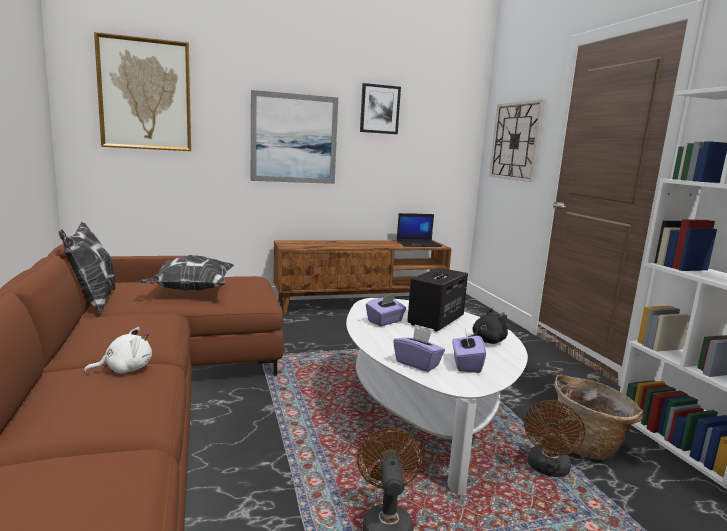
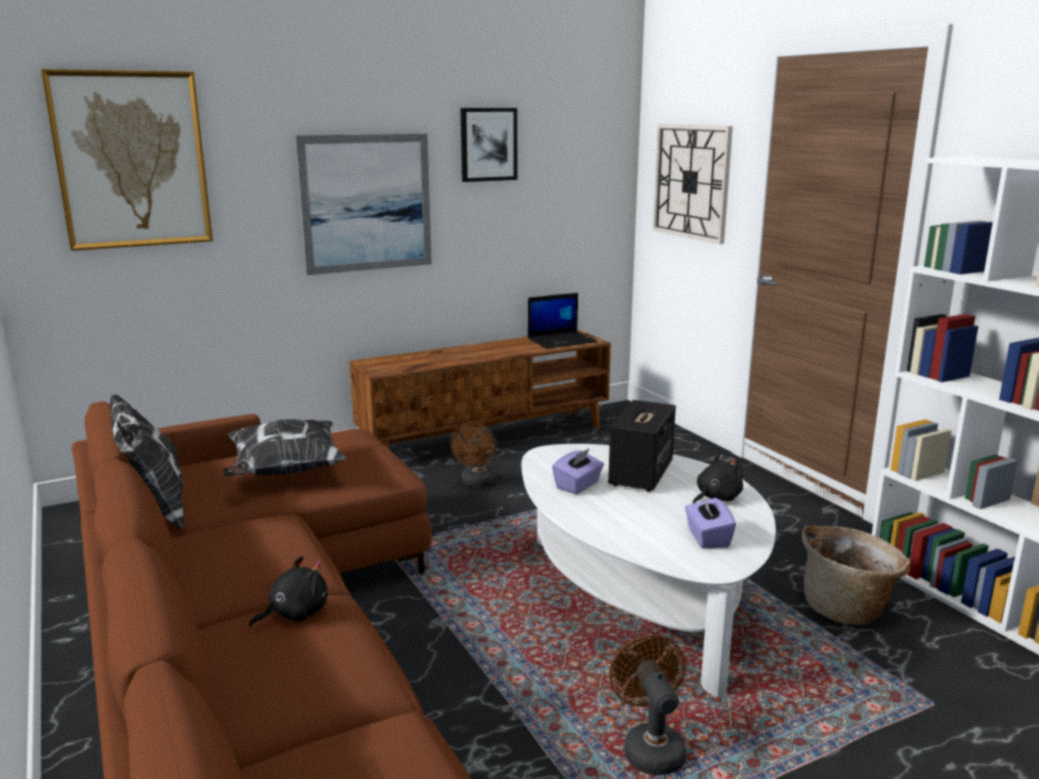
camera: 10 degrees left, 5 degrees up
white plush toy [84,327,152,373] -> black plush toy [249,556,328,627]
purple tissue box [393,327,445,372] -> none
brown fan [524,400,585,477] -> brown fan moved to [450,422,497,487]

